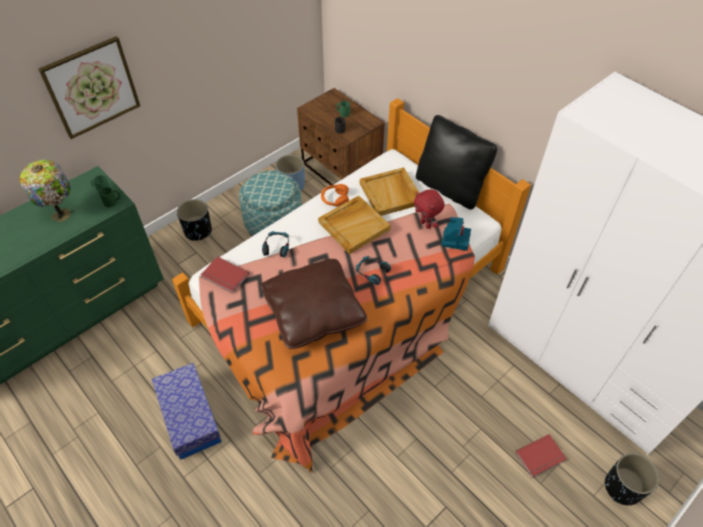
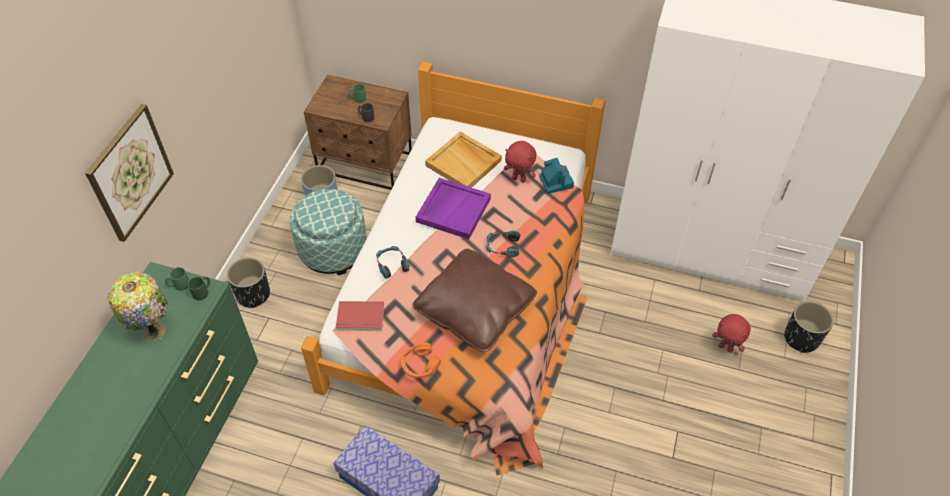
camera: 30 degrees left, 0 degrees up
beige tray [318,196,391,254] -> purple tray [416,178,491,239]
orange headphones [321,184,349,207] -> orange headphones moved to [401,342,441,378]
black pillow [416,115,497,210] -> none
red book [515,434,567,478] -> red plush toy [712,314,751,353]

